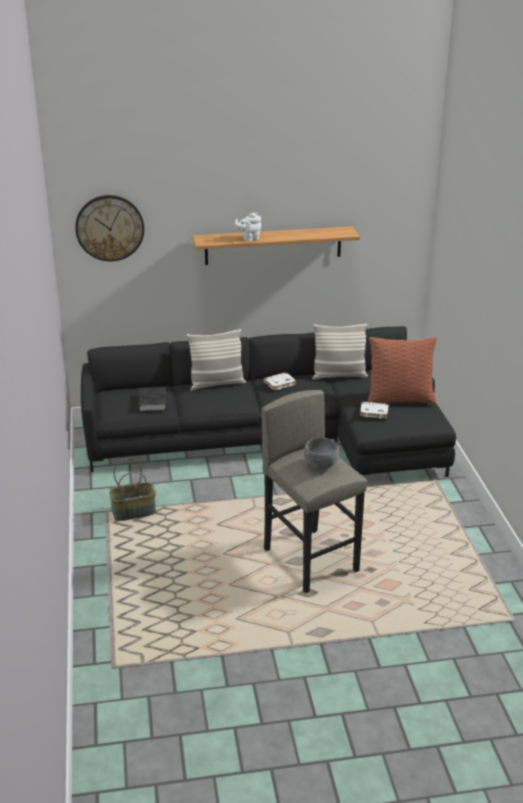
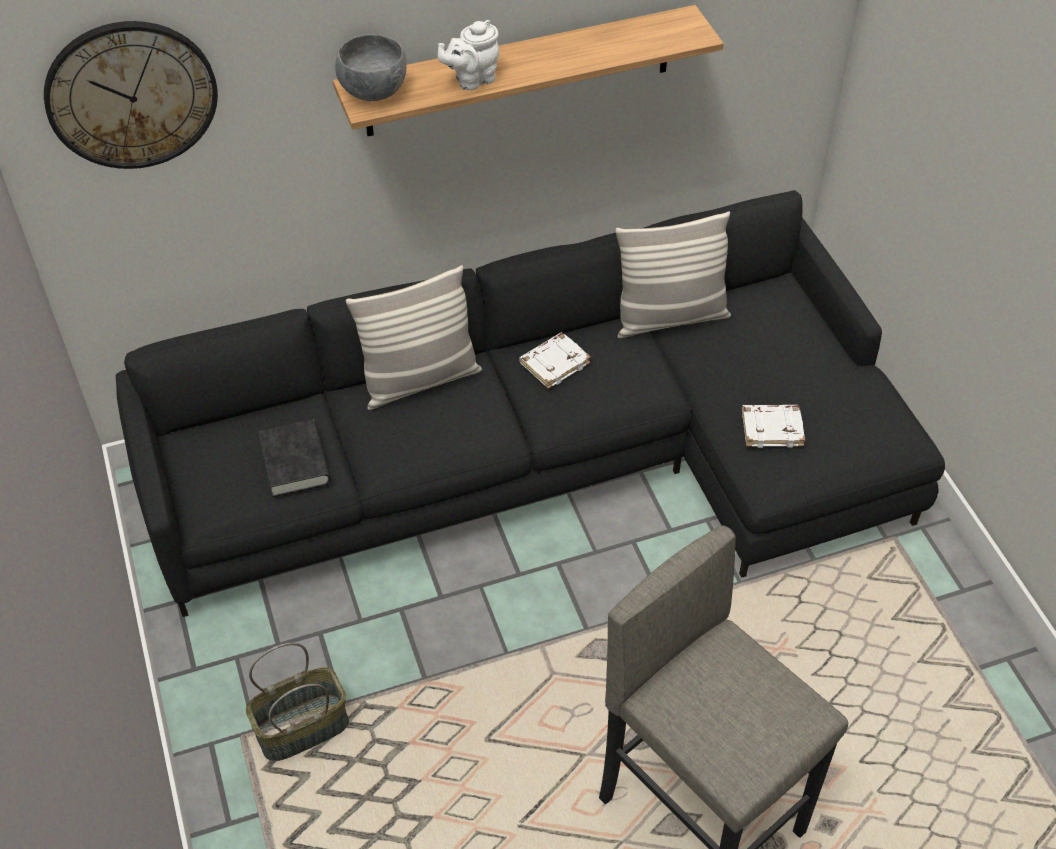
camera: 10 degrees left, 20 degrees up
grey bowl [304,437,339,470] -> grey bowl moved to [335,34,407,101]
pillow [368,337,437,404] -> none

